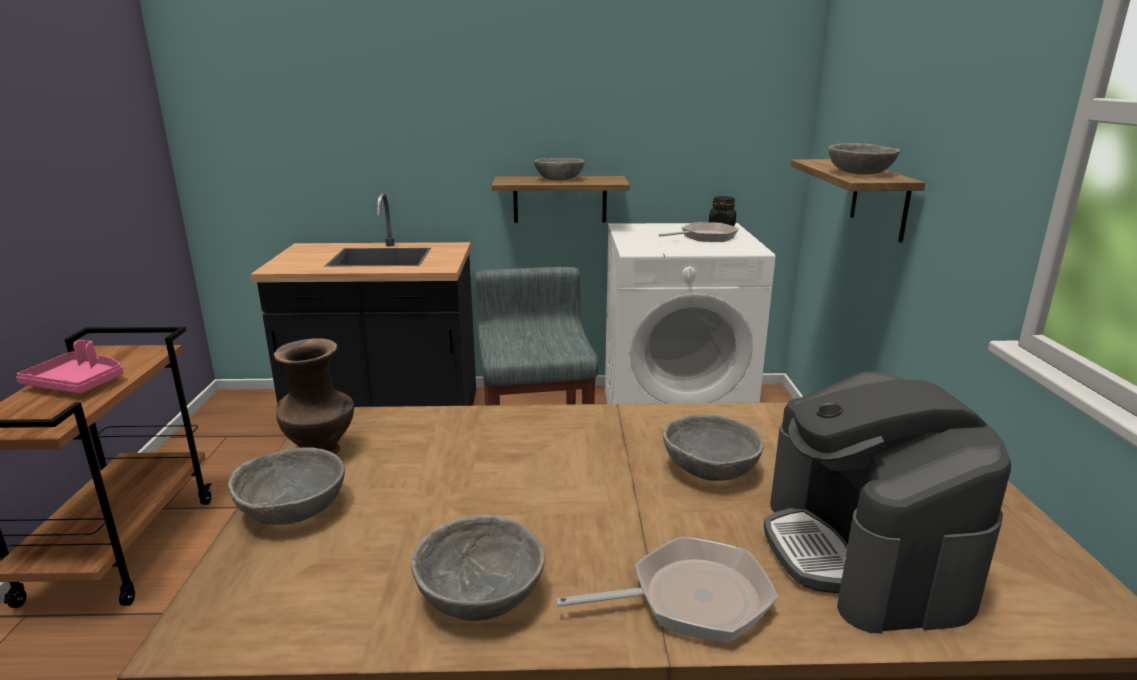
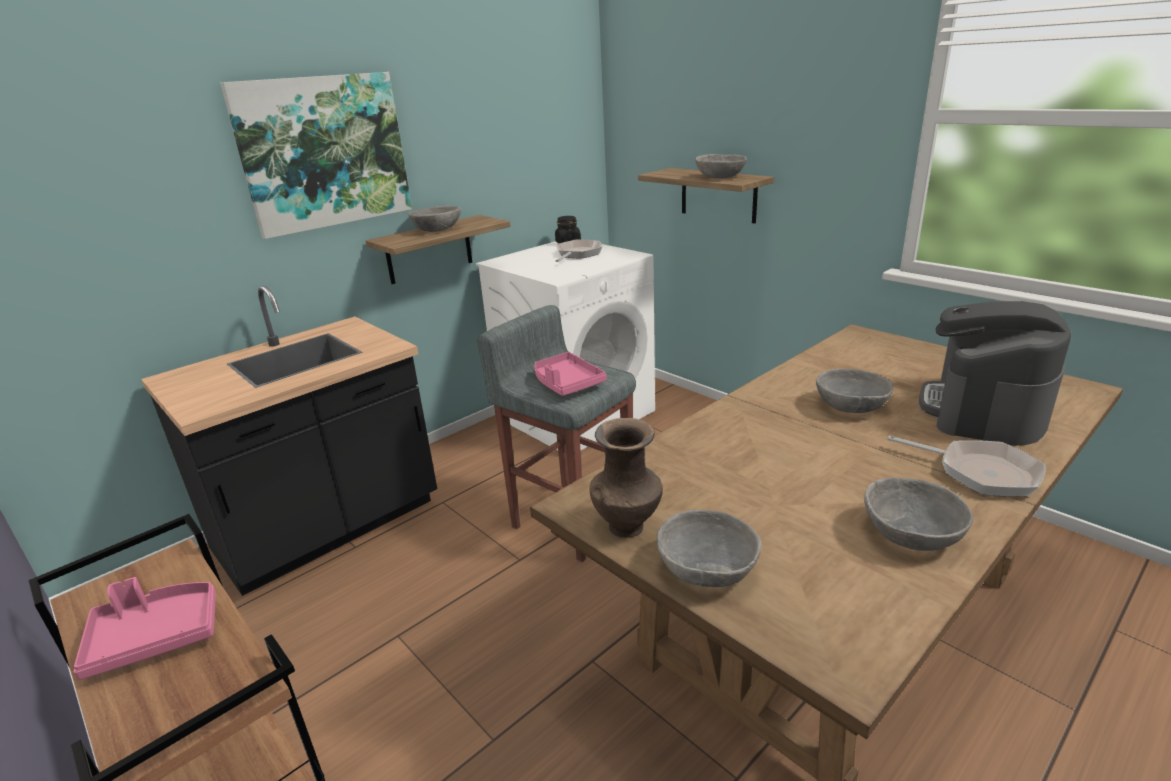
camera: 40 degrees left, 5 degrees up
frying pan [556,536,778,643] -> frying pan turned 90 degrees clockwise [887,436,1046,497]
coffee machine [764,372,1011,634] -> coffee machine turned 75 degrees clockwise [919,301,1071,446]
none -> picture [220,72,412,239]
none -> pink tray [534,352,607,396]

